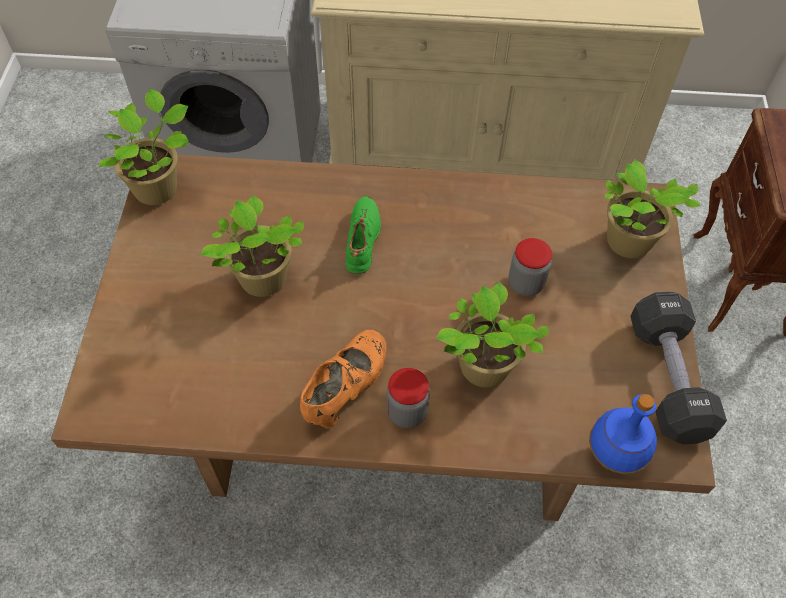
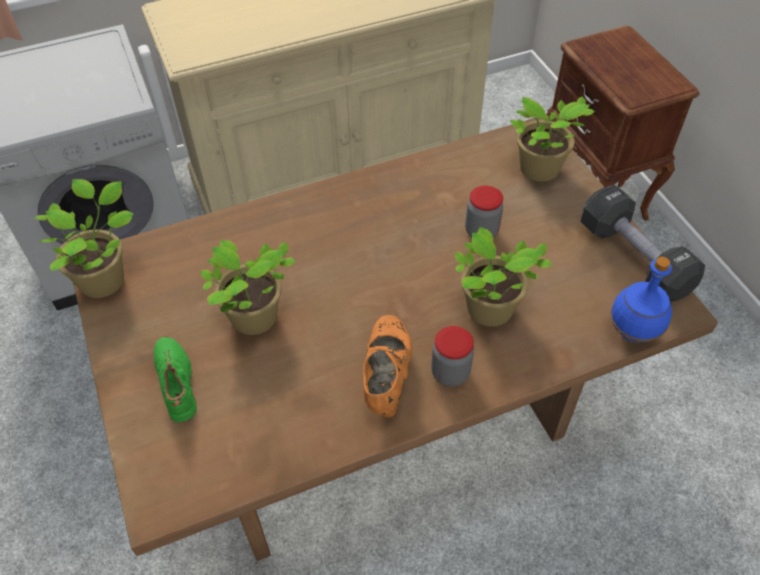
camera: 25 degrees left, 5 degrees down
green shoe [346,197,381,274] -> green shoe moved to [154,337,197,423]

